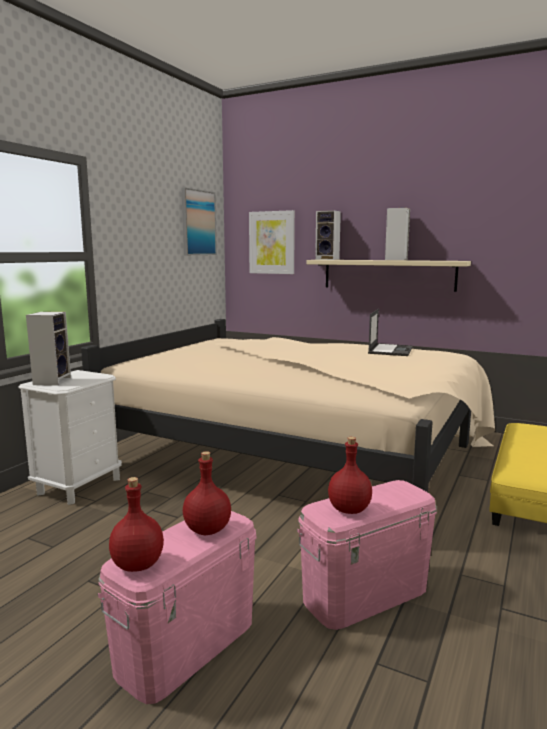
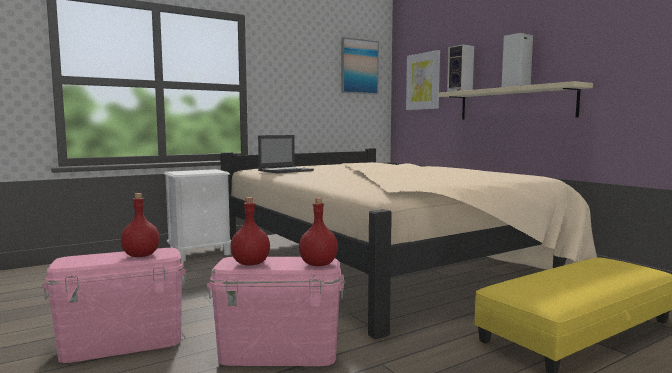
camera: 30 degrees right, 5 degrees down
speaker [26,312,71,386] -> none
red bottle [109,477,164,572] -> red bottle moved to [299,198,338,266]
laptop [368,309,413,356] -> laptop moved to [258,135,314,174]

